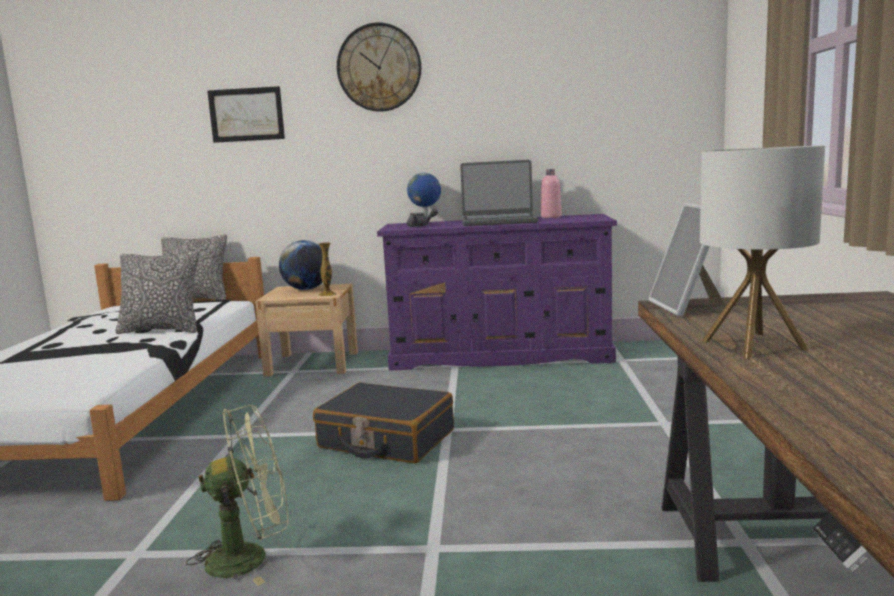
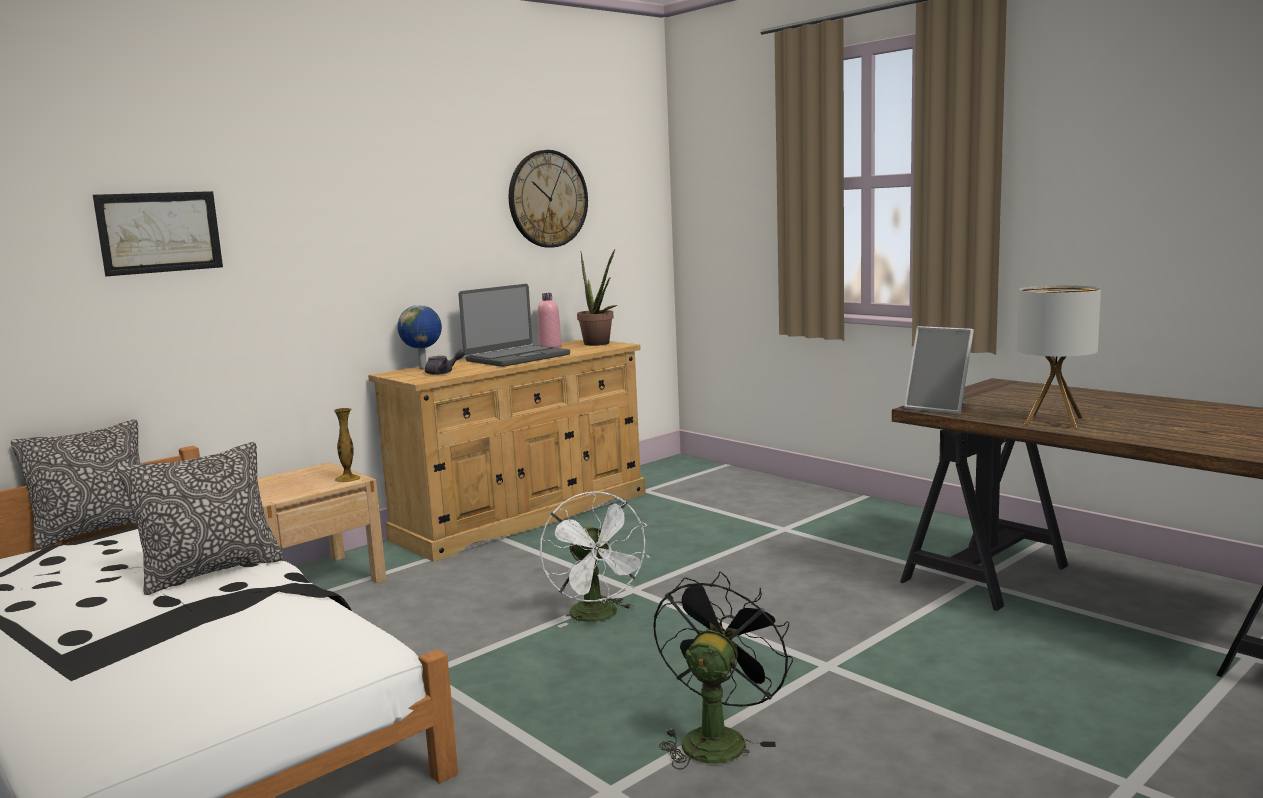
camera: 45 degrees left, 0 degrees up
green fan [186,405,288,586] -> black fan [653,571,793,770]
globe [279,240,322,290] -> none
black suitcase [313,382,454,463] -> white fan [540,491,650,628]
wall clock [337,23,421,112] -> wall clock moved to [509,150,588,247]
purple dresser [377,214,617,371] -> beige dresser [368,339,646,562]
none -> potted plant [577,249,617,346]

